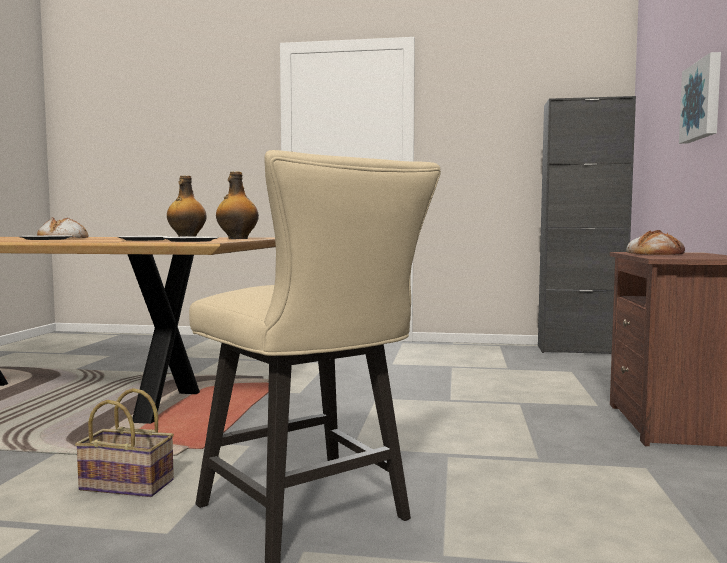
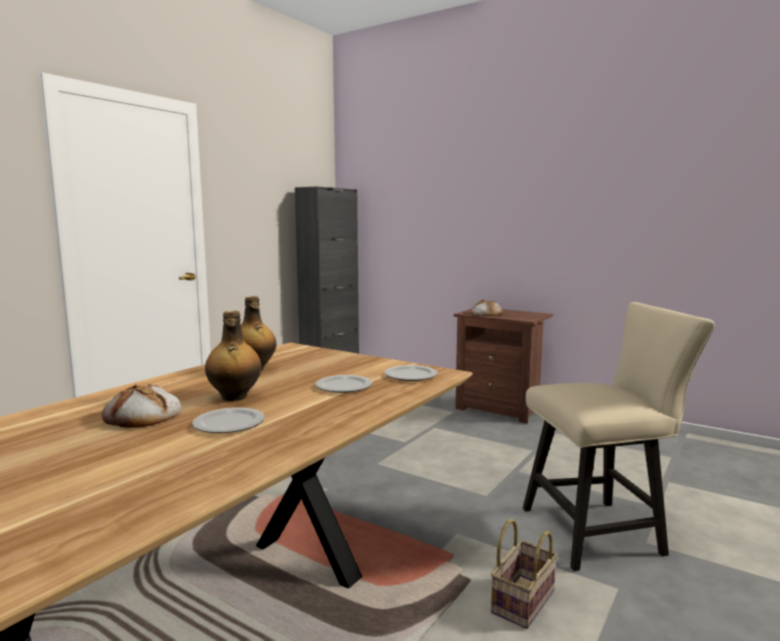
camera: 65 degrees left, 5 degrees up
bottle [216,172,259,239] -> bottle moved to [205,311,261,401]
picture [679,52,721,144] -> none

